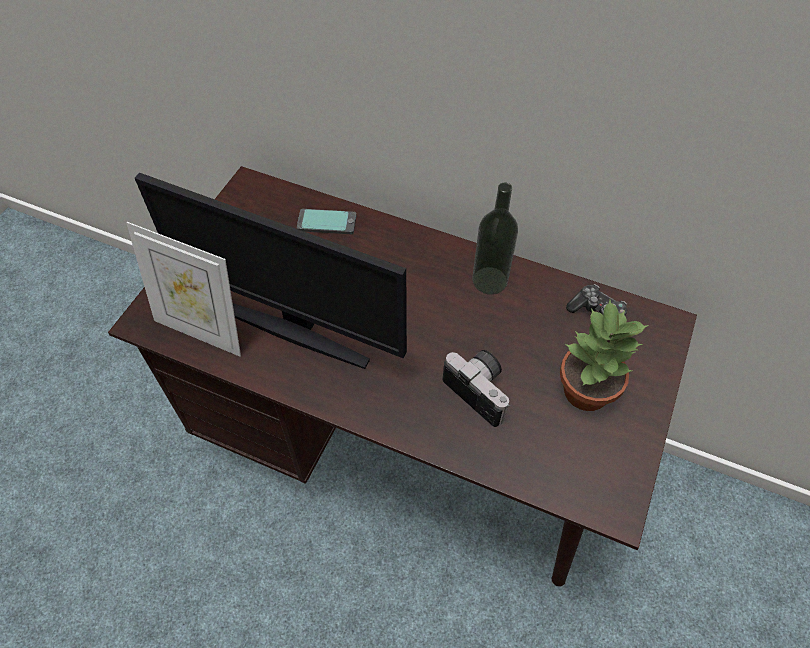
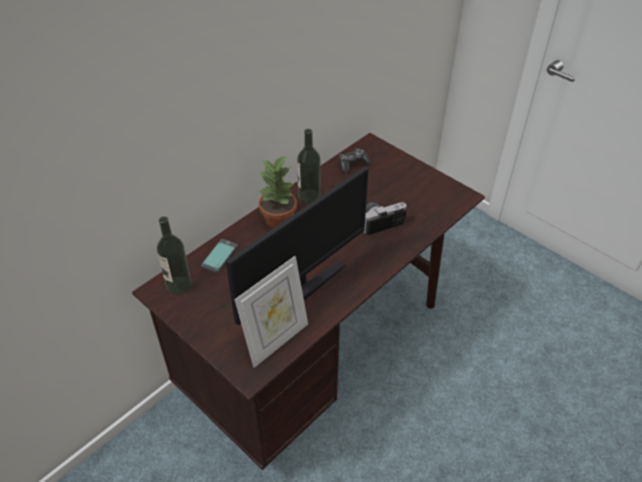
camera: 70 degrees left, 10 degrees down
potted plant [560,300,649,411] -> potted plant moved to [259,155,297,228]
none -> bottle [157,216,192,295]

